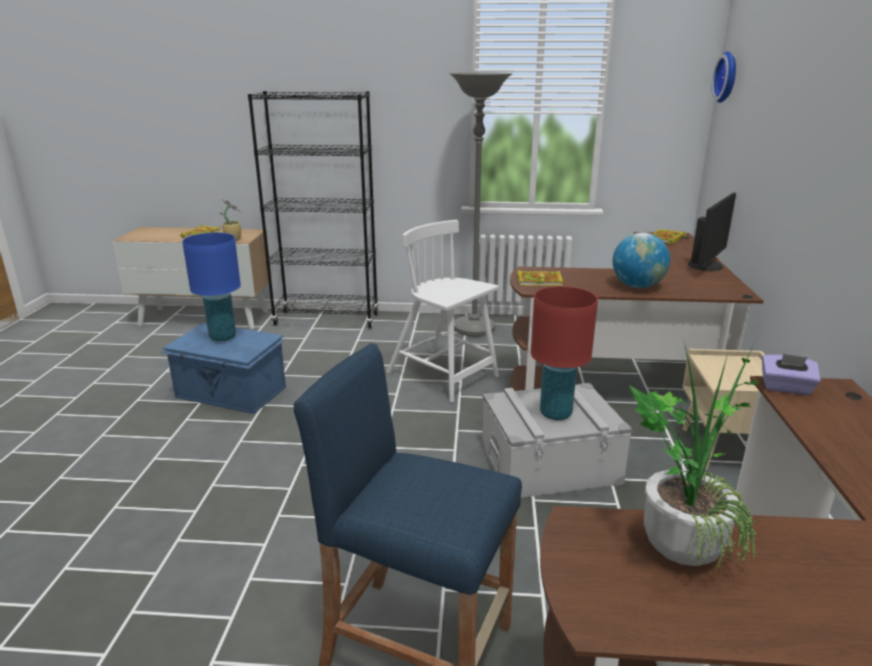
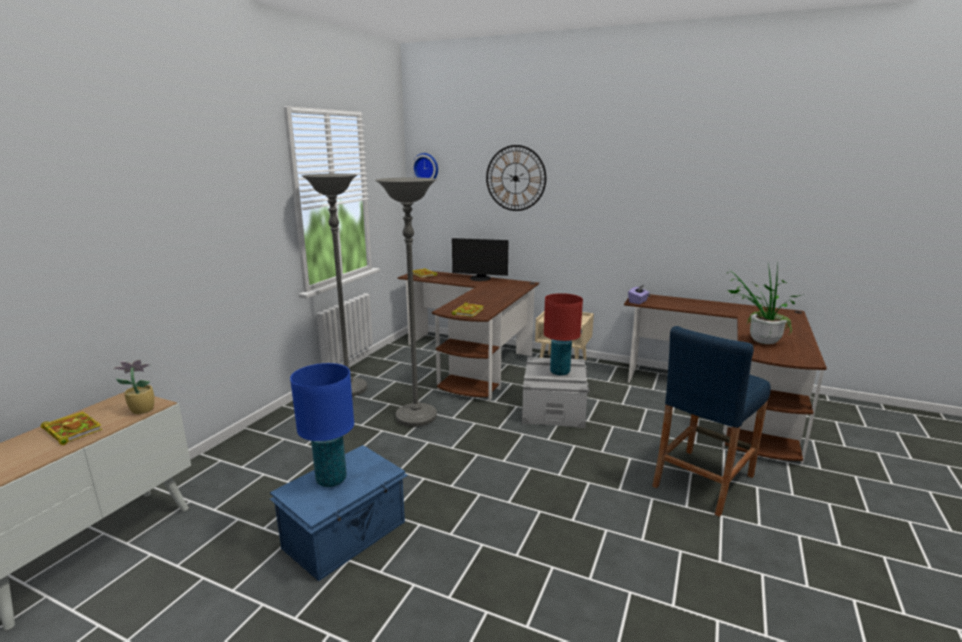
camera: 70 degrees left, 5 degrees down
black bookcase [248,91,379,328] -> none
white chair [387,220,499,402] -> grey floor lamp [375,178,437,427]
globe [613,233,670,288] -> none
monitor [688,192,736,271] -> monitor turned 135 degrees clockwise [452,238,509,281]
none -> wall clock [486,145,546,211]

